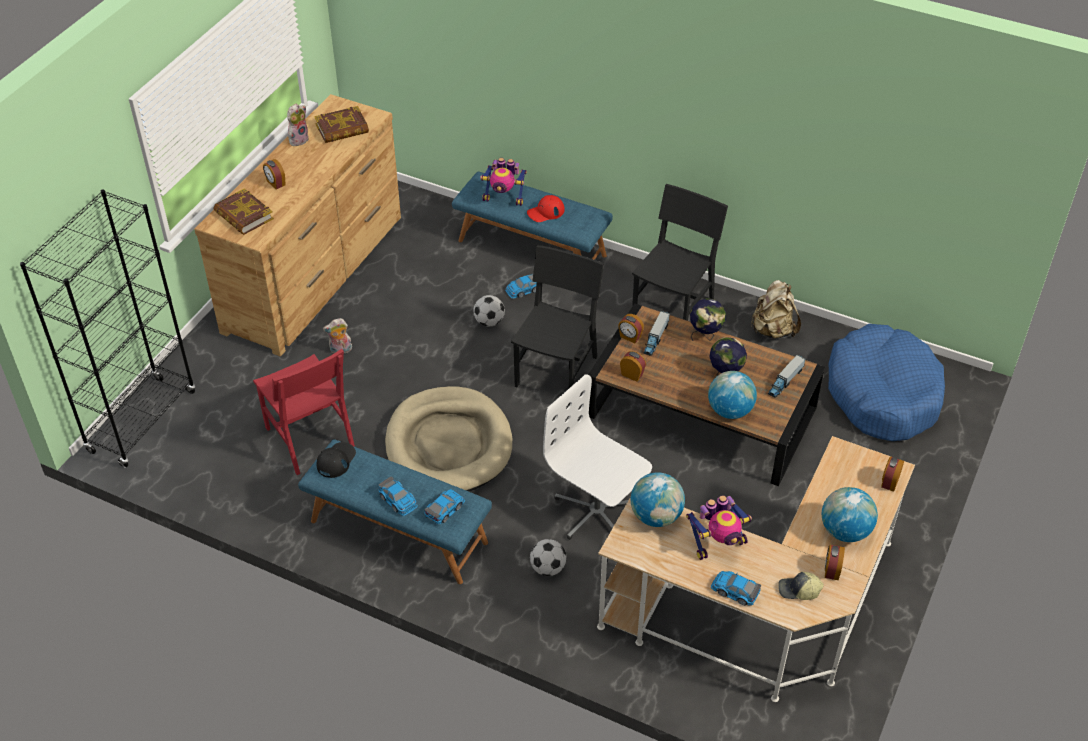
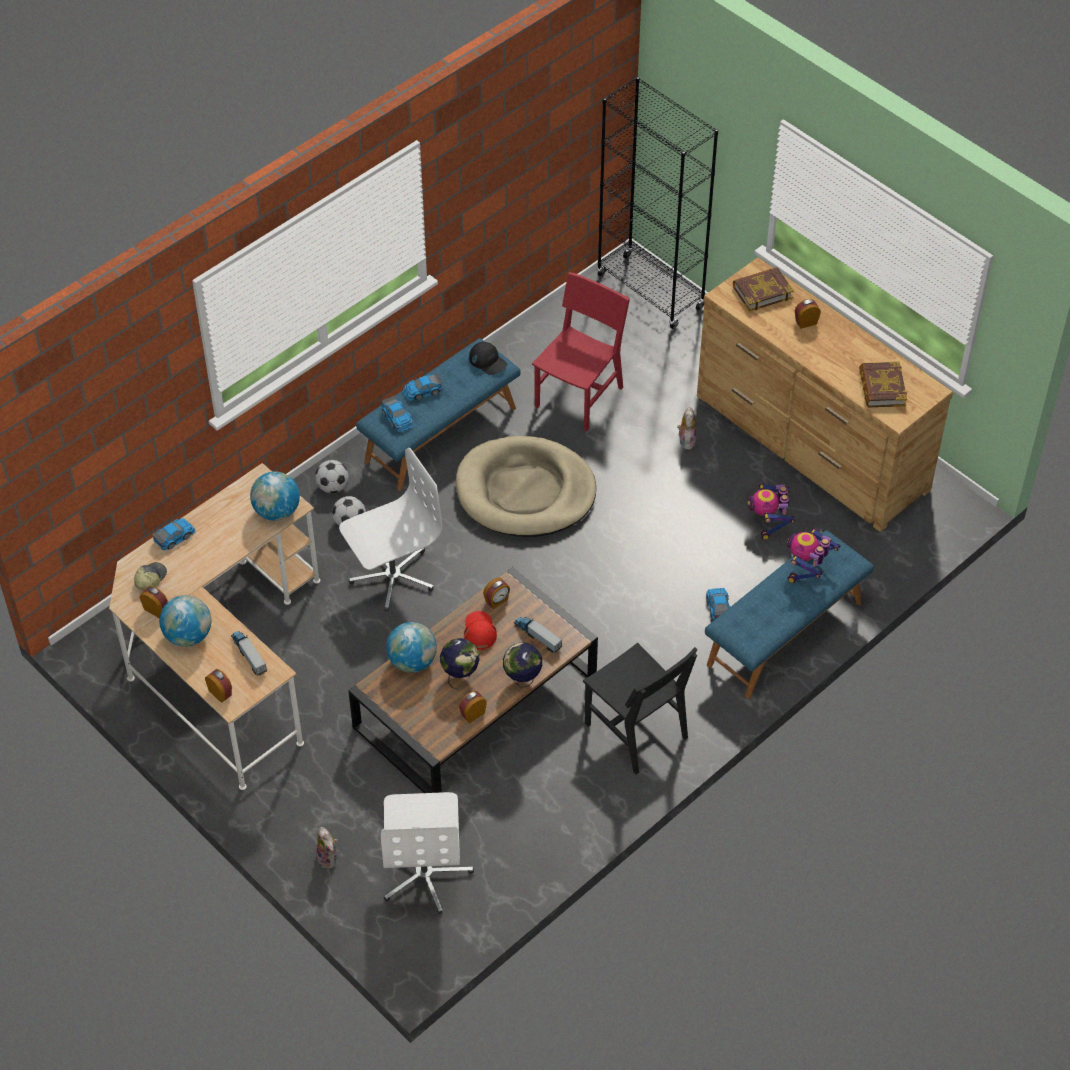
camera: 110 degrees right, 5 degrees up
red chair [253,349,355,475] -> red chair turned 135 degrees clockwise [532,272,630,432]
plush toy [287,104,309,146] -> plush toy moved to [316,827,338,868]
football [473,295,505,327] -> football moved to [315,460,349,493]
black chair [511,245,604,388] -> none
red cap [527,195,565,222] -> red cap moved to [464,611,497,650]
alarm clock [618,314,644,343] -> alarm clock moved to [459,691,487,723]
toy robot [686,495,752,560] -> toy robot moved to [748,483,795,540]
beige backpack [751,280,801,338] -> none
toy truck [768,355,805,398] -> toy truck moved to [231,631,267,676]
blue dog bed [828,324,945,441] -> white office chair [381,792,474,914]

